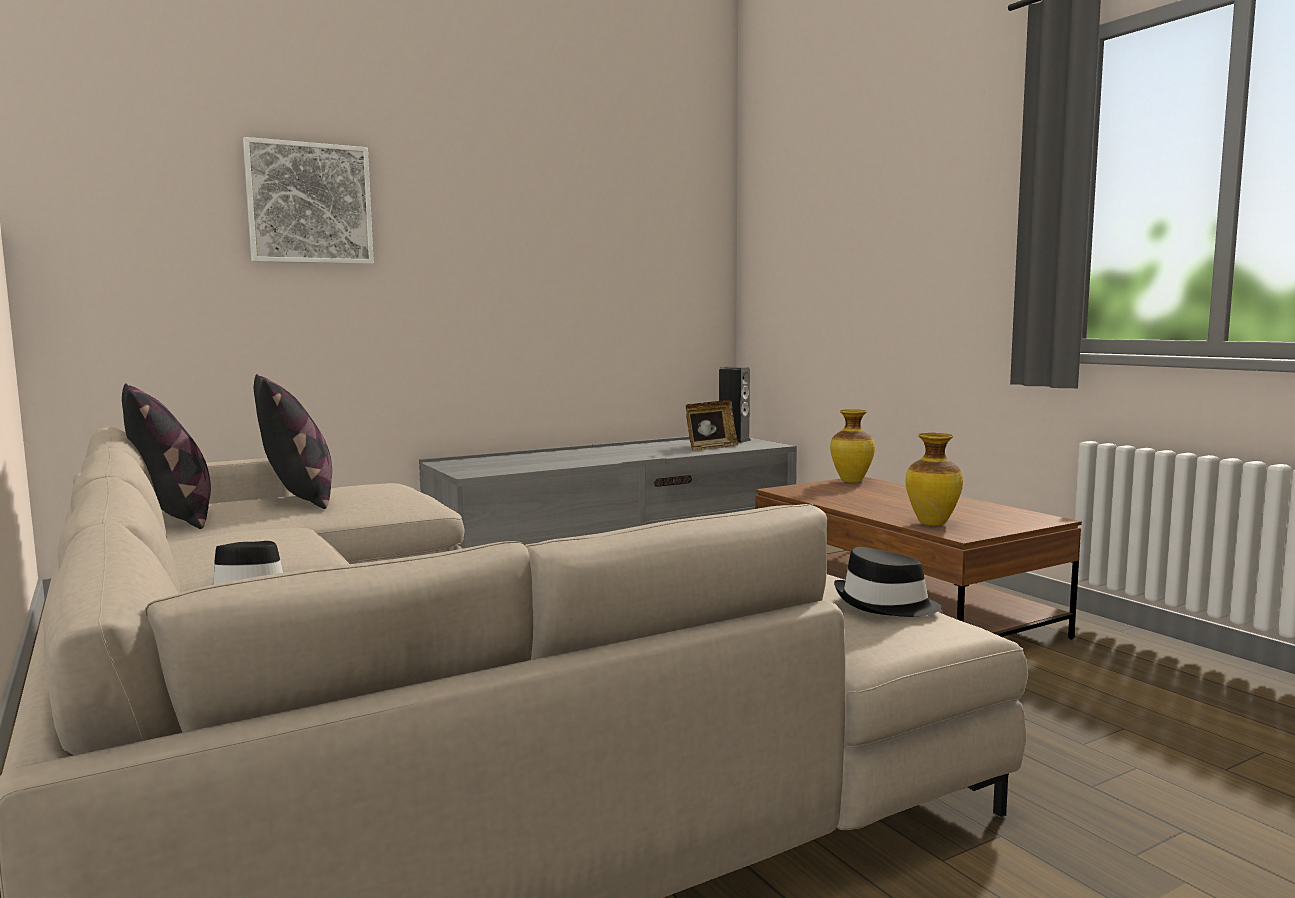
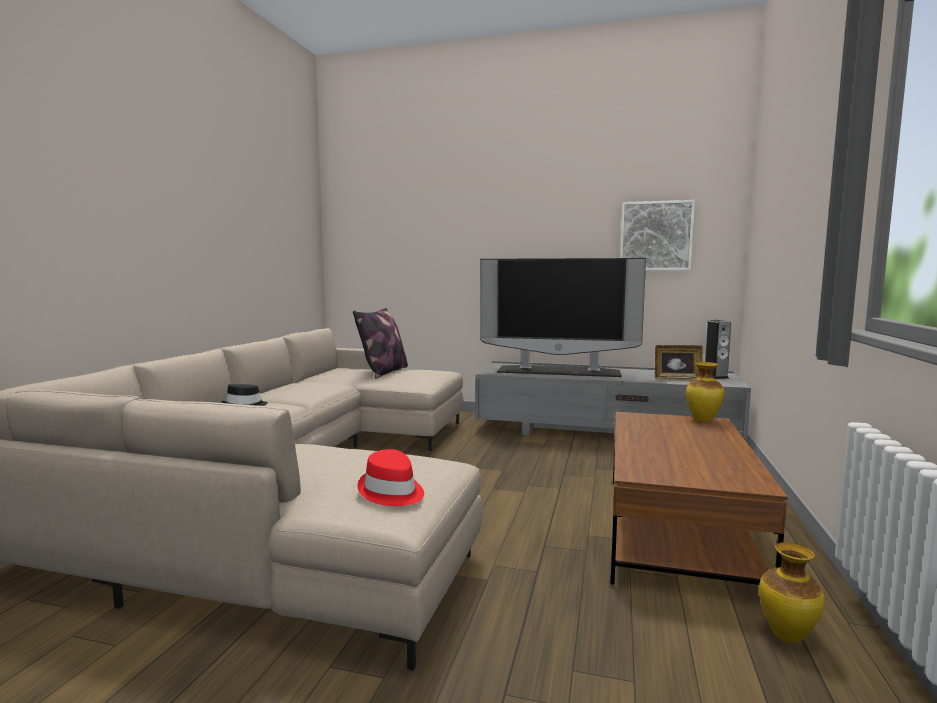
camera: 45 degrees right, 0 degrees up
pillow [122,383,211,529] -> none
picture [243,137,374,264] -> picture moved to [620,200,695,271]
black hat [834,547,941,617] -> red hat [357,449,424,506]
vase [905,433,963,526] -> vase moved to [759,542,825,643]
none -> television [480,258,646,377]

